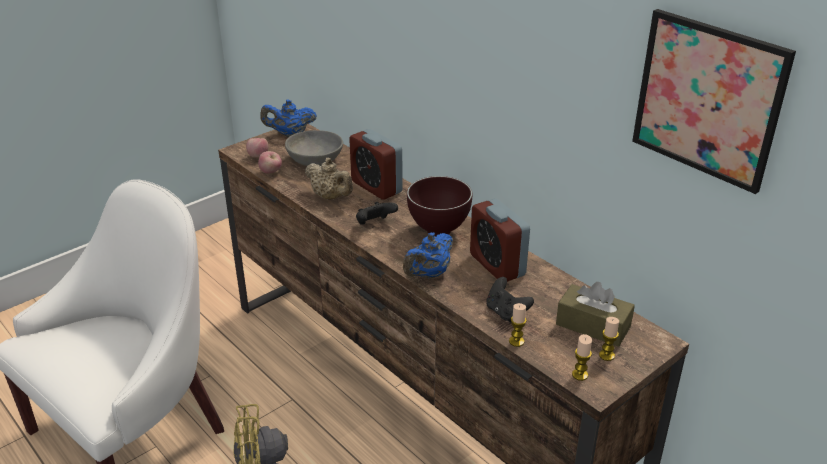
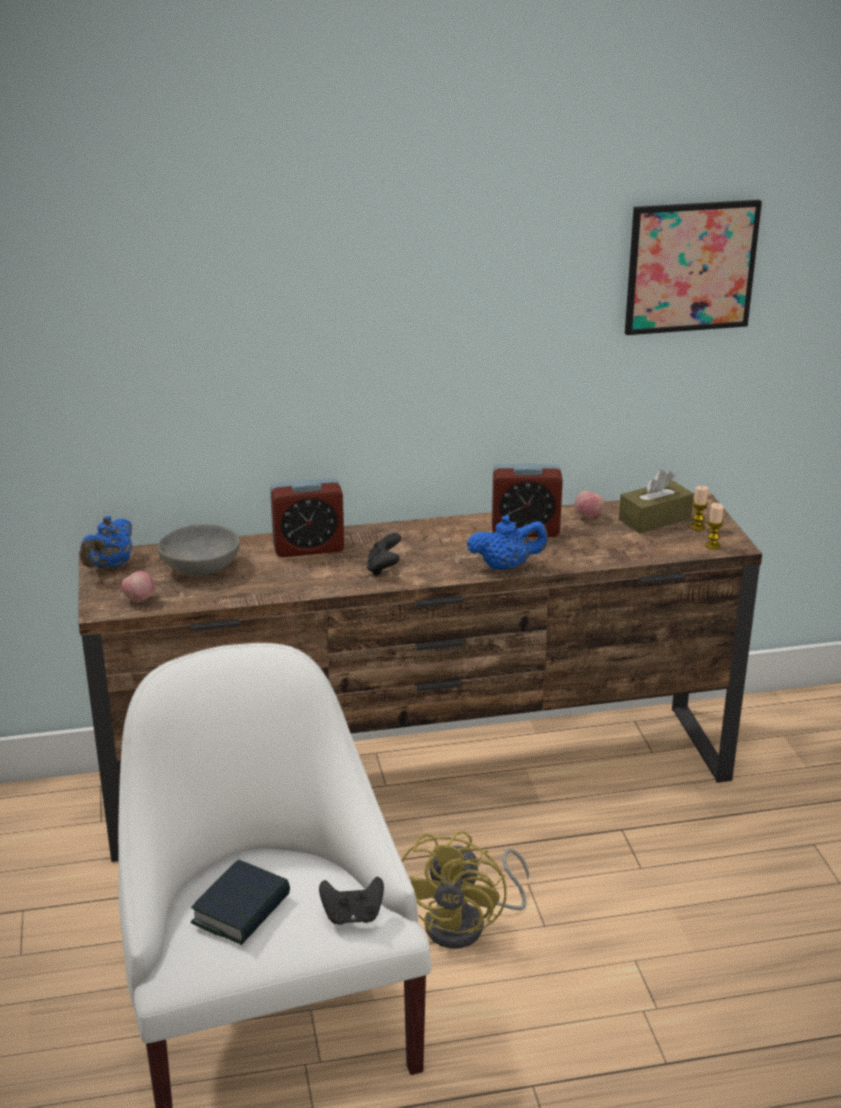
camera: 60 degrees left, 5 degrees down
apple [258,151,282,174] -> apple moved to [575,490,605,519]
beige teapot [305,158,353,200] -> none
blue teapot [403,233,453,278] -> blue teapot turned 75 degrees counterclockwise [467,515,548,570]
brown bowl [407,176,472,237] -> none
black game controller [486,277,534,323] -> black game controller moved to [319,877,384,925]
candle [509,303,527,347] -> none
none -> book [191,860,290,945]

